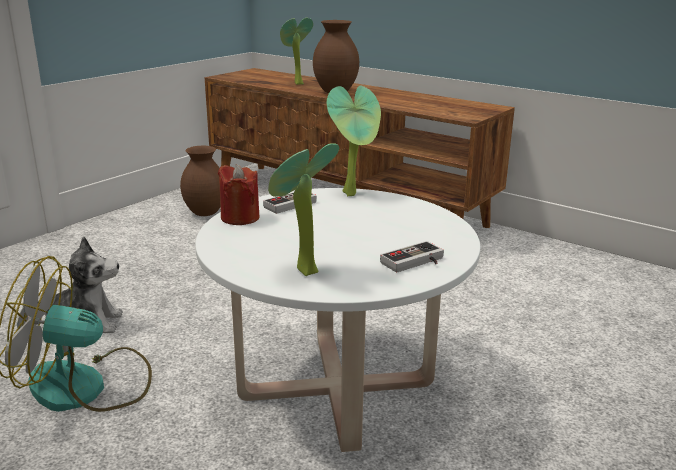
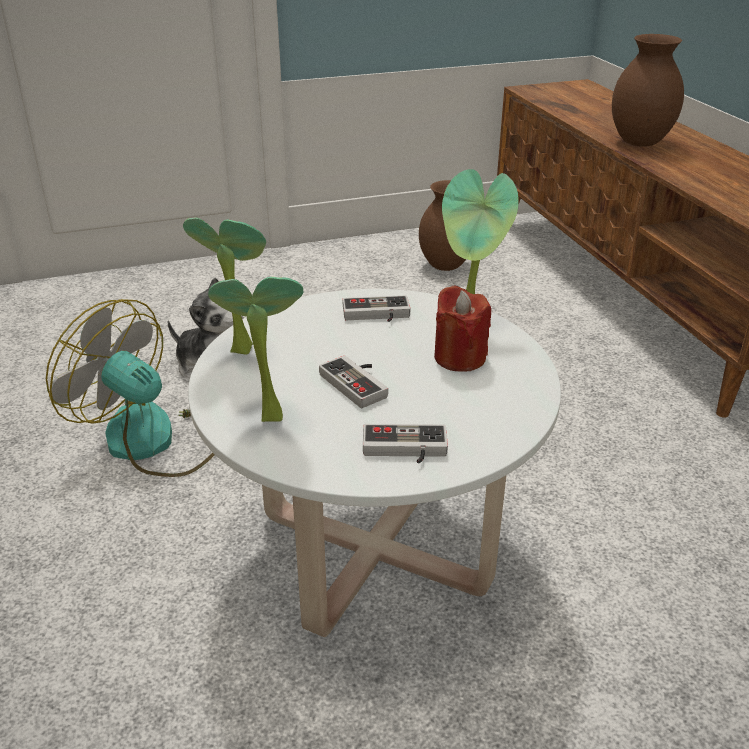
camera: 35 degrees right, 10 degrees up
red candle [218,164,260,225] -> red candle moved to [434,285,491,372]
potted plant [280,18,313,85] -> potted plant moved to [183,218,266,354]
none -> game controller [319,355,388,408]

